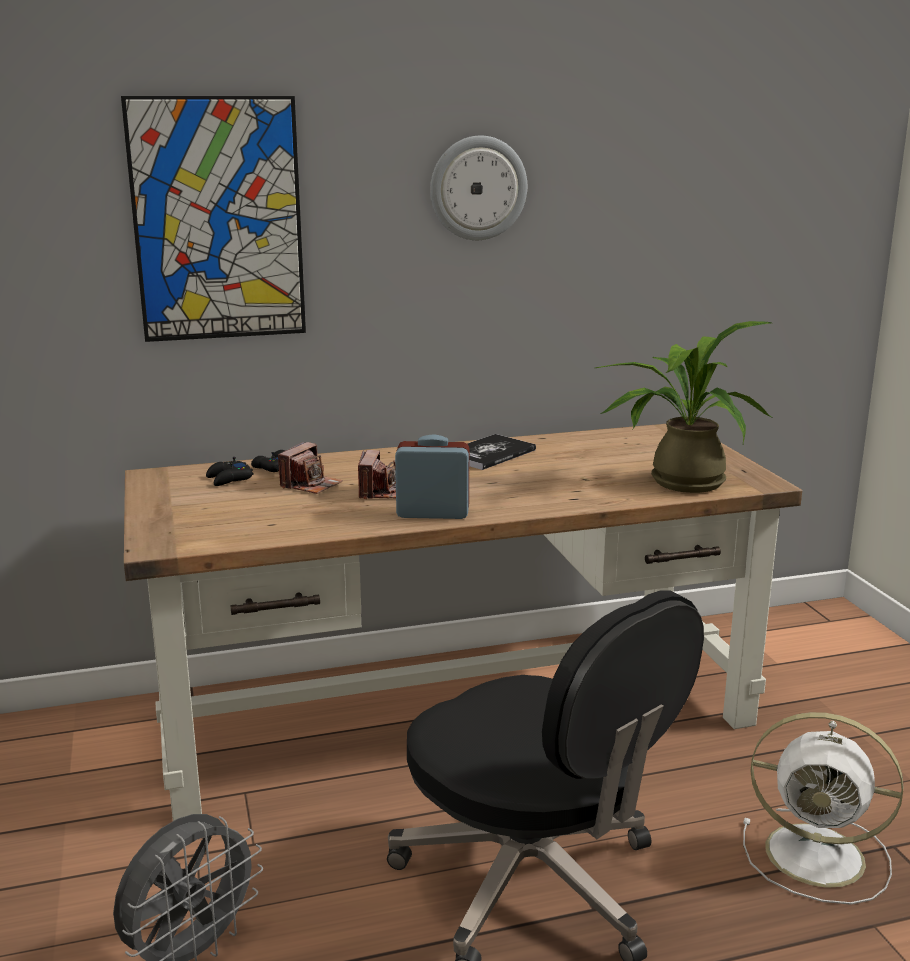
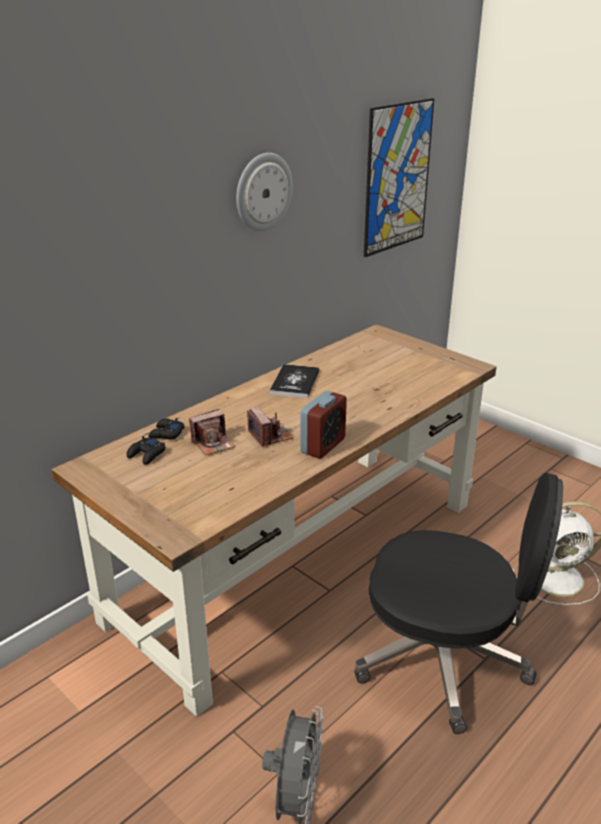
camera: 30 degrees left, 10 degrees up
picture [121,96,306,342] -> picture moved to [364,98,434,257]
camera [278,442,343,494] -> camera turned 60 degrees clockwise [189,409,235,455]
alarm clock [395,434,469,519] -> alarm clock turned 150 degrees clockwise [300,391,347,459]
potted plant [596,321,773,493] -> none

